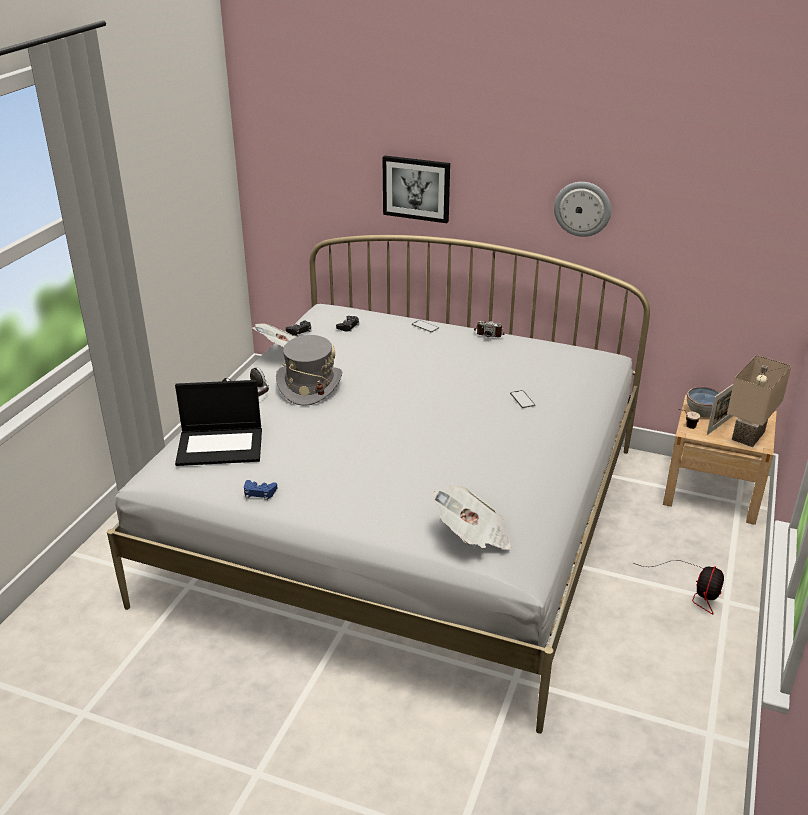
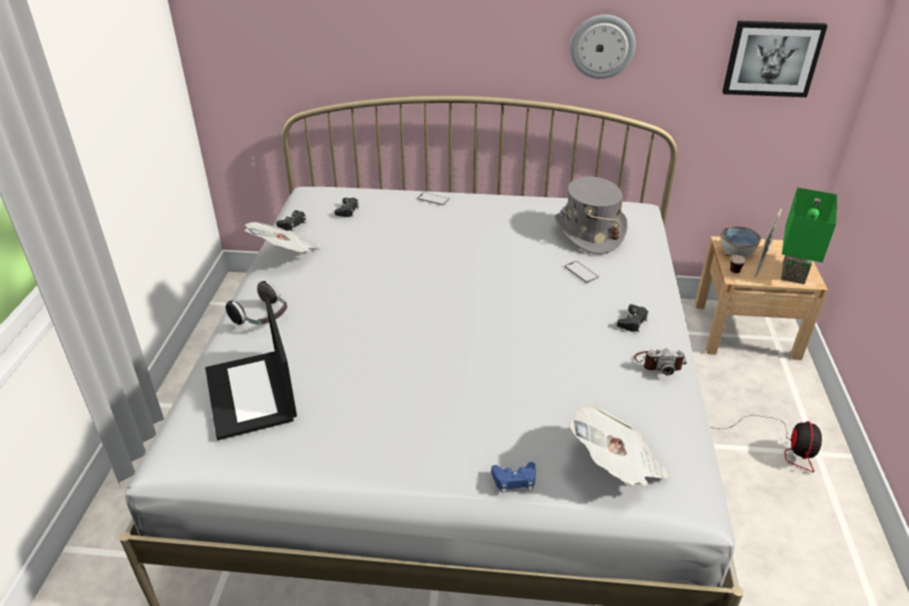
camera: 15 degrees left, 5 degrees up
laptop [175,380,262,466] -> laptop turned 90 degrees clockwise [205,298,297,440]
blue game controller [244,480,277,500] -> blue game controller moved to [491,462,536,493]
grey hat [276,335,342,406] -> grey hat moved to [555,176,628,254]
picture [382,155,450,223] -> picture moved to [722,21,828,97]
camera [474,321,504,338] -> camera moved to [634,348,687,375]
beige table lamp [727,355,792,447] -> green table lamp [781,187,837,285]
none -> black game controller [617,304,648,332]

